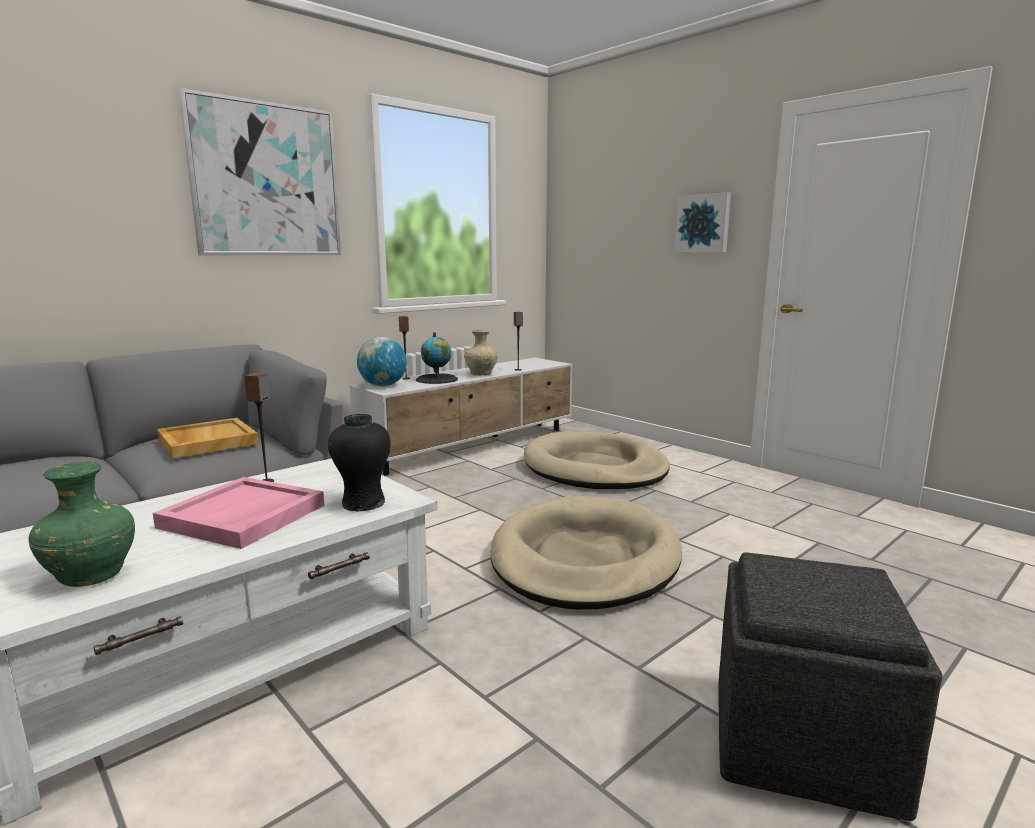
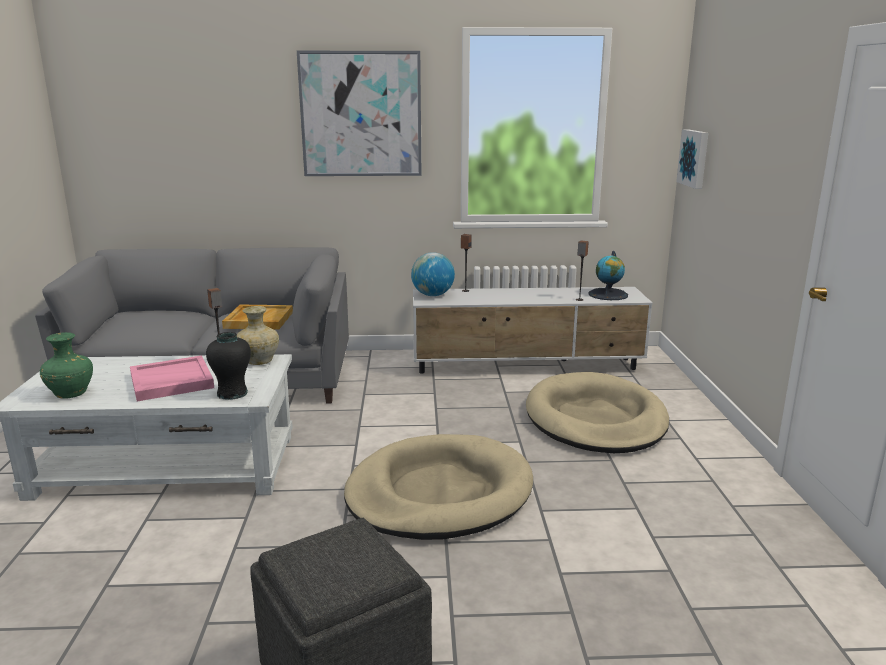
camera: 40 degrees right, 5 degrees up
globe [416,332,458,384] -> globe moved to [588,251,628,300]
beige vase [464,329,498,375] -> beige vase moved to [237,306,279,365]
picture [675,192,731,252] -> picture moved to [676,129,708,189]

